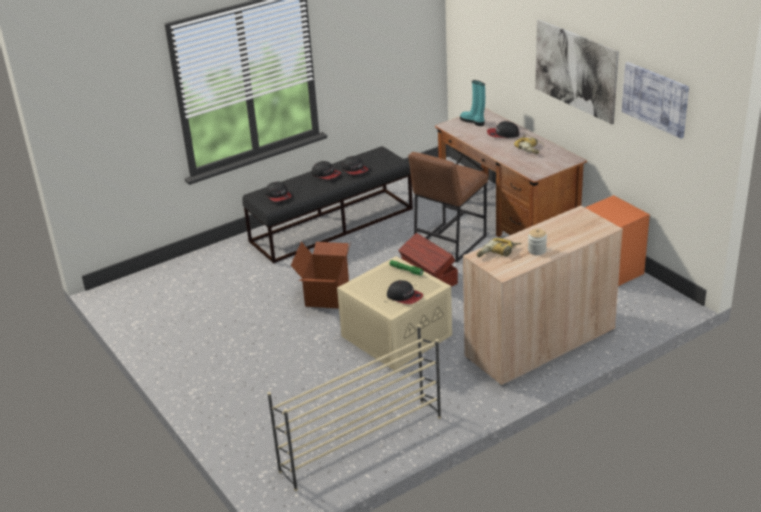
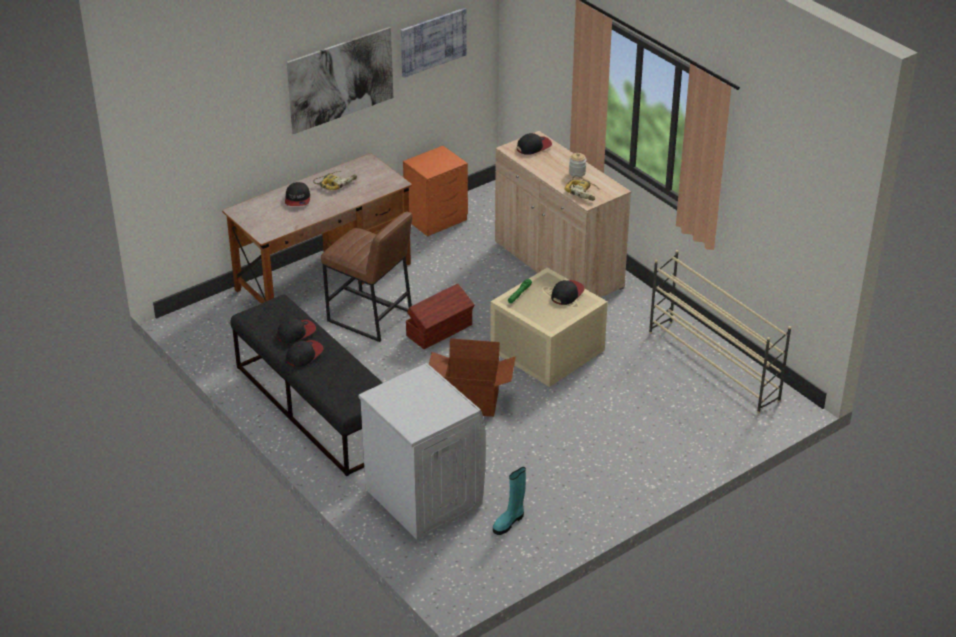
camera: 95 degrees left, 5 degrees up
cap [265,181,292,202] -> cap moved to [517,133,552,155]
turquoise boot [460,80,485,126] -> turquoise boot moved to [493,467,526,535]
none -> white washing machine [359,363,486,540]

